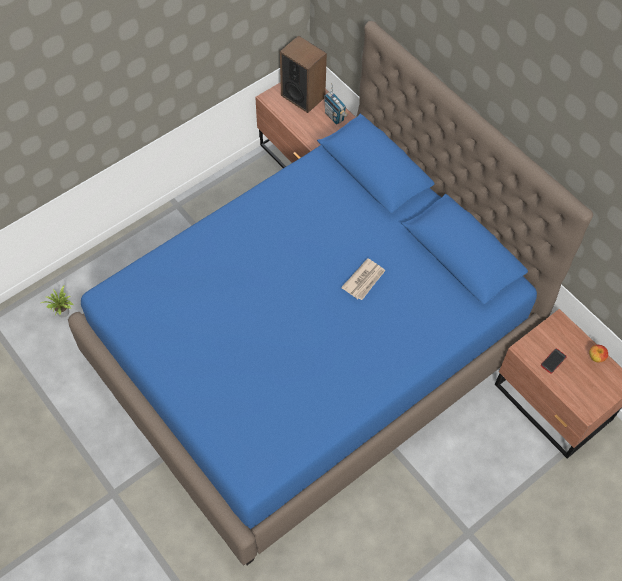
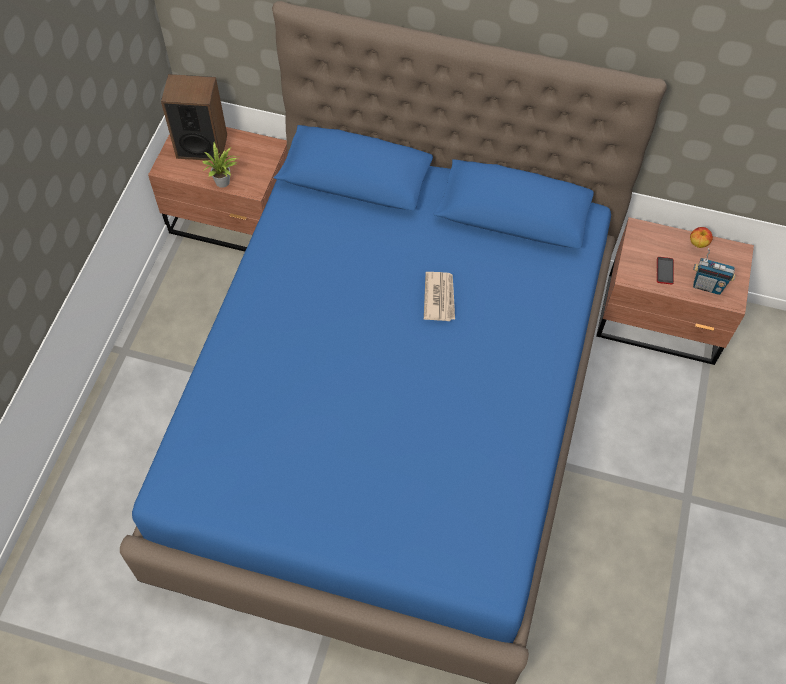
camera: 35 degrees left, 0 degrees up
potted plant [41,286,73,318] -> potted plant moved to [202,143,237,188]
radio [324,83,348,125] -> radio moved to [693,248,736,295]

